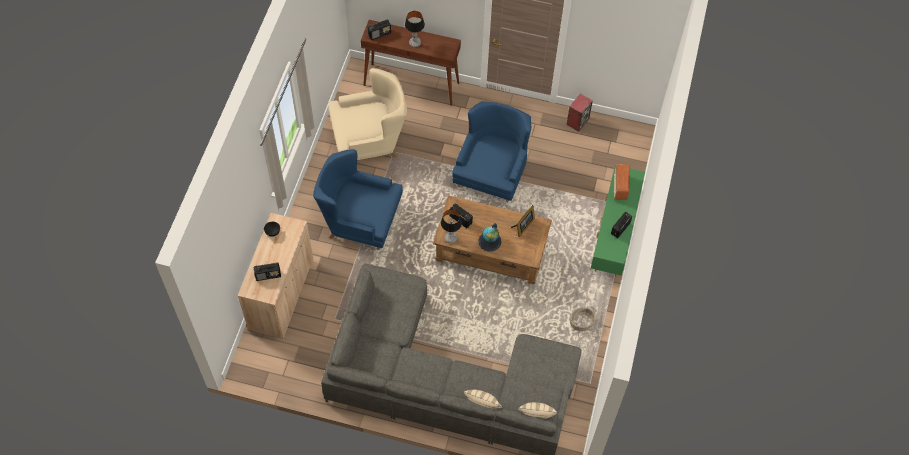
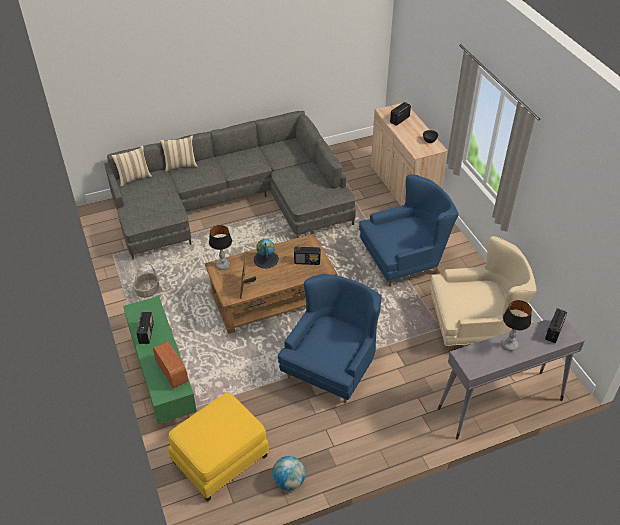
camera: 145 degrees right, 15 degrees down
beige armchair [328,68,407,160] -> beige armchair turned 135 degrees counterclockwise [430,236,536,352]
brown console table [361,20,461,106] -> grey console table [438,317,585,440]
table lamp [441,209,462,243] -> table lamp moved to [209,225,232,270]
blue armchair [452,101,531,202] -> blue armchair turned 135 degrees counterclockwise [278,274,382,403]
speaker [566,94,593,132] -> globe [272,456,305,490]
none -> yellow ottoman [168,393,270,502]

